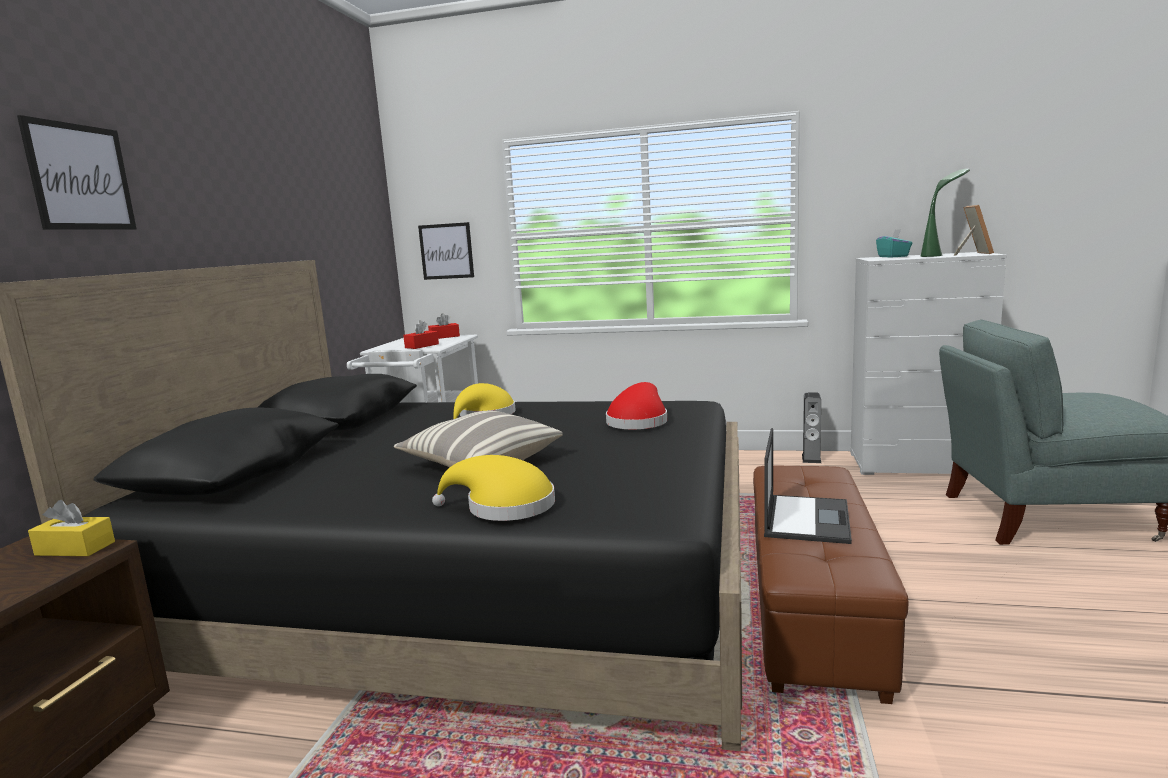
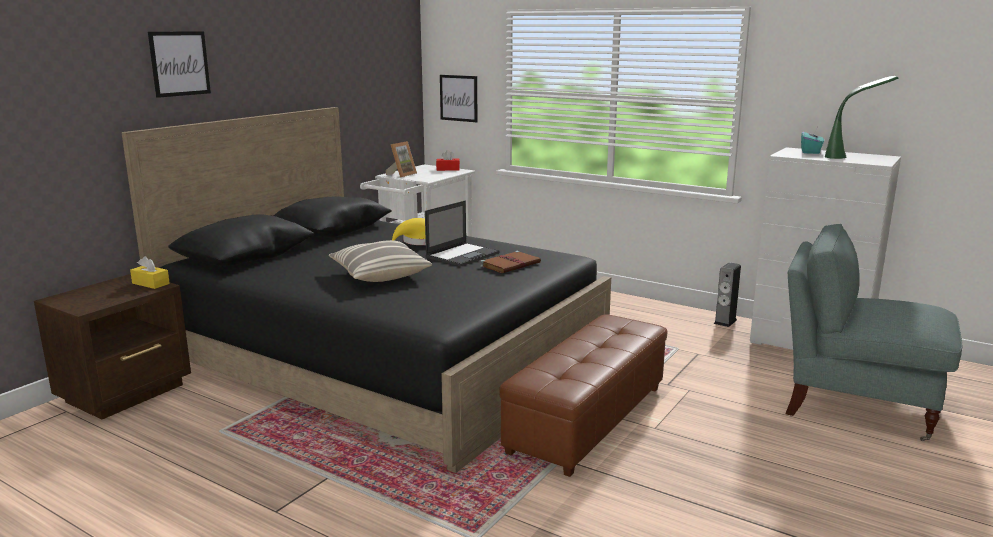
camera: 20 degrees right, 5 degrees up
red tissue box [403,320,439,349] -> none
yellow hat [432,455,555,521] -> none
red hat [606,382,667,429] -> brown book [480,251,541,273]
laptop [764,428,852,544] -> laptop moved to [425,200,500,266]
picture frame [953,205,994,256] -> picture frame moved to [386,141,417,178]

